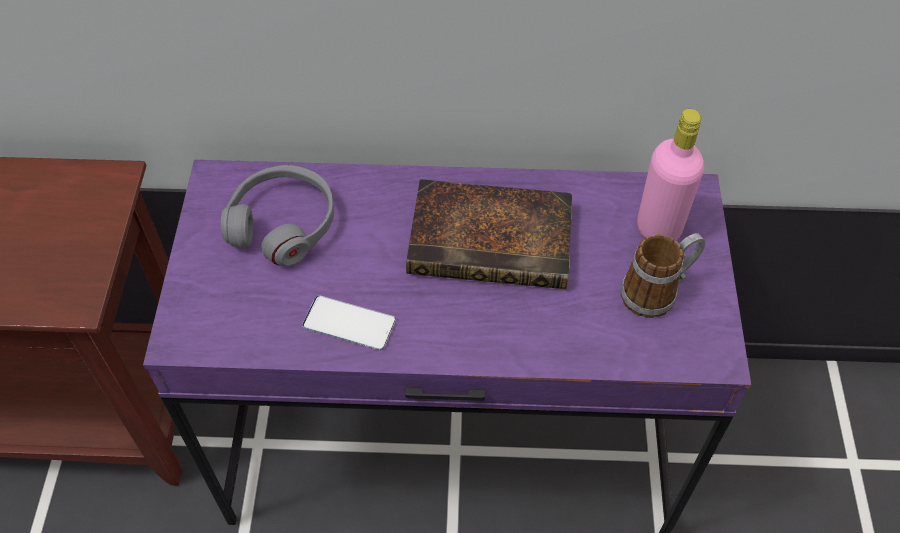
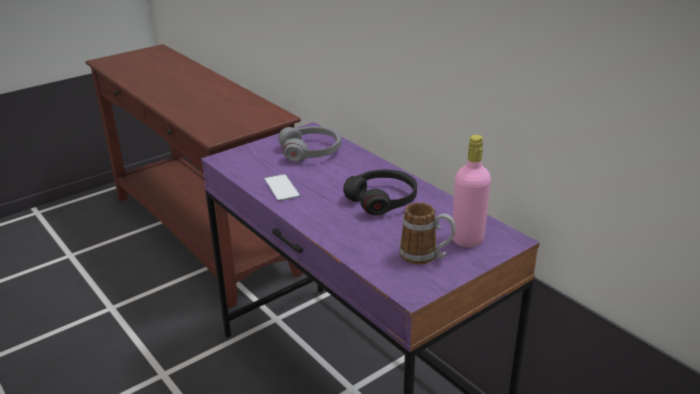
camera: 50 degrees right, 25 degrees down
book [406,179,572,289] -> black headphones [343,170,417,215]

